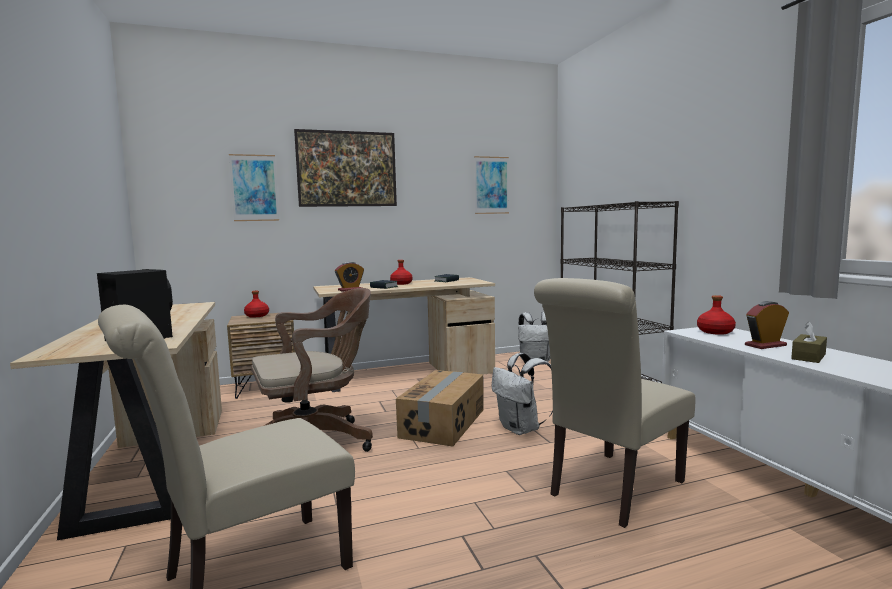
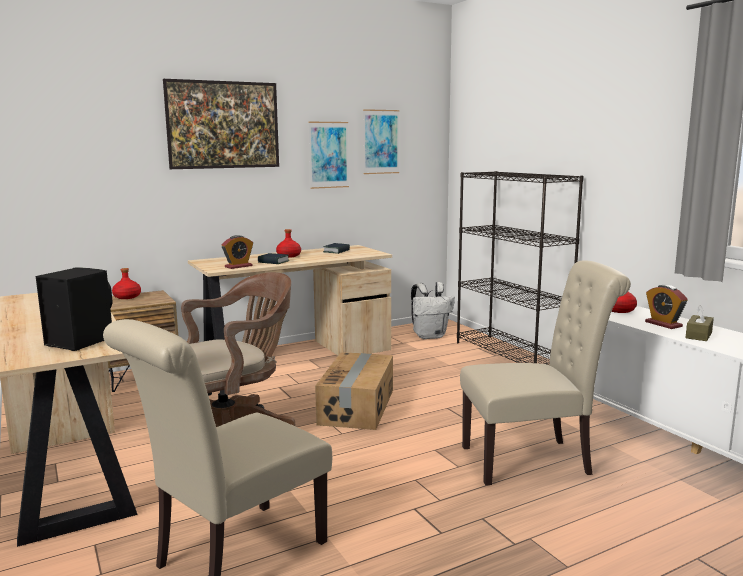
camera: 10 degrees left, 5 degrees up
picture [229,154,279,221] -> picture moved to [308,122,349,189]
white backpack [492,353,553,435] -> none
beige chair [534,278,696,528] -> beige chair turned 135 degrees counterclockwise [460,260,631,485]
alarm clock [745,301,789,349] -> alarm clock turned 90 degrees counterclockwise [645,285,688,329]

